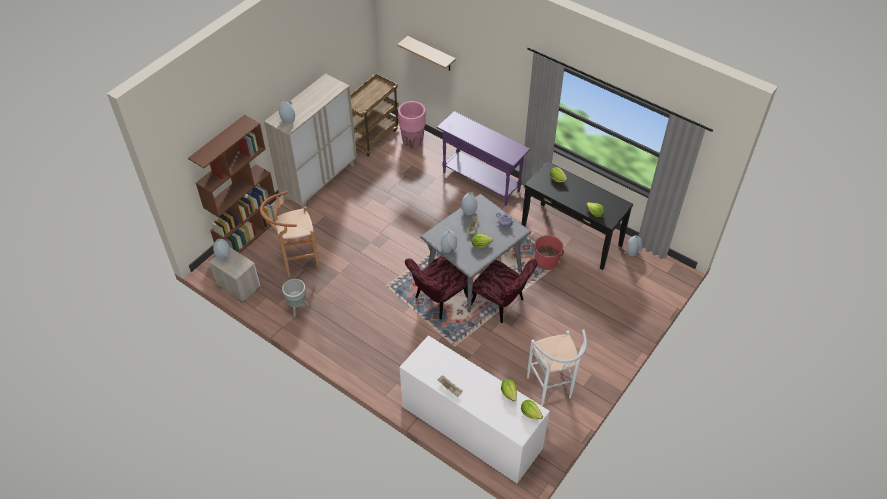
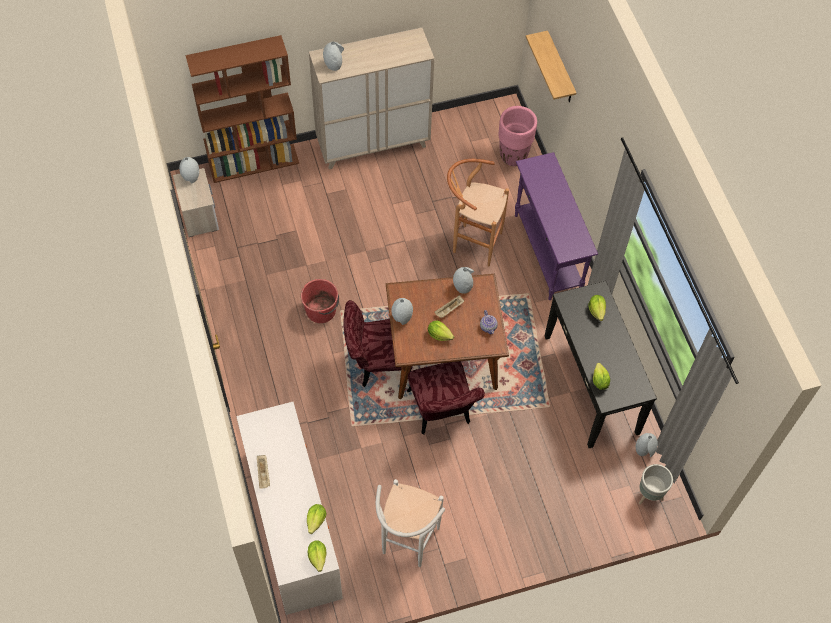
camera: 35 degrees right, 10 degrees up
brown stool [260,191,320,277] -> brown stool moved to [447,159,509,267]
grey planter [282,279,309,317] -> grey planter moved to [639,464,673,505]
brown cart [350,74,399,157] -> none
grey dining table [420,194,531,312] -> brown dining table [386,274,509,399]
red bucket [534,235,564,270] -> red bucket moved to [301,279,339,323]

